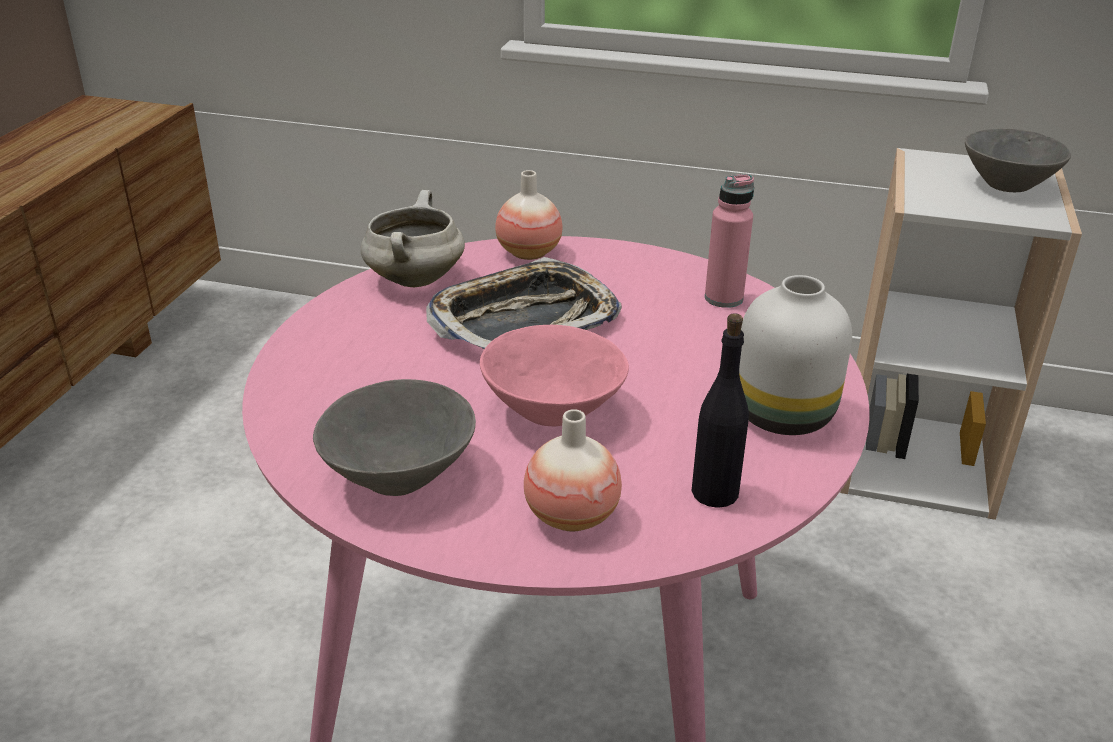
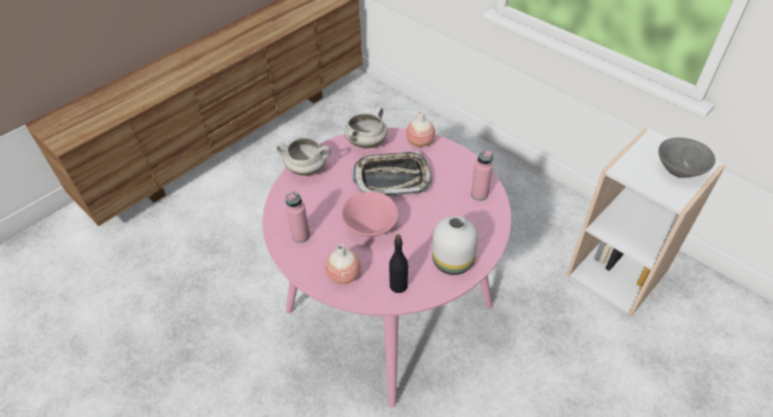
camera: 30 degrees right, 15 degrees up
grey bowl [313,379,476,496] -> pink bottle [285,191,310,243]
none -> white cooking pot [276,138,331,176]

